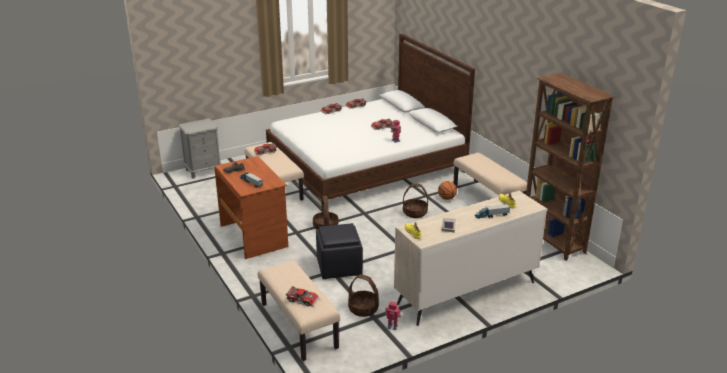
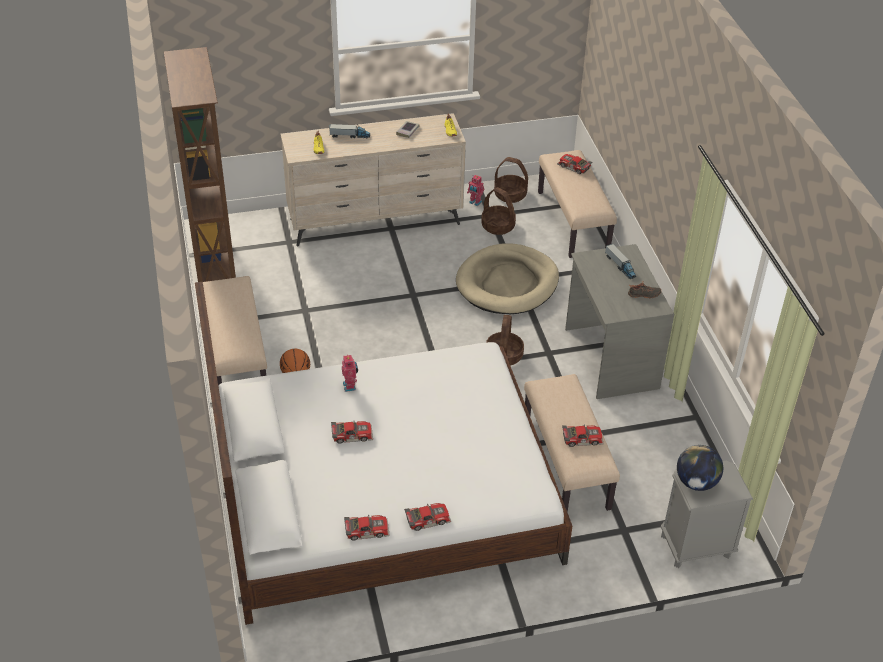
camera: 165 degrees left, 15 degrees up
brown desk [214,156,288,259] -> grey desk [565,244,674,399]
black ottoman [316,223,363,279] -> beige dog bed [456,243,559,314]
basket [403,184,428,218] -> basket moved to [494,157,528,203]
none -> globe [677,445,723,491]

